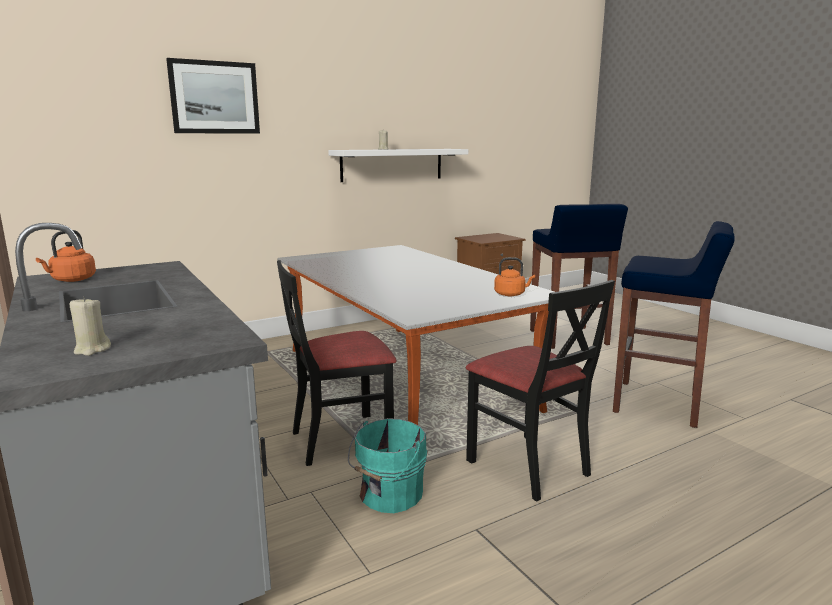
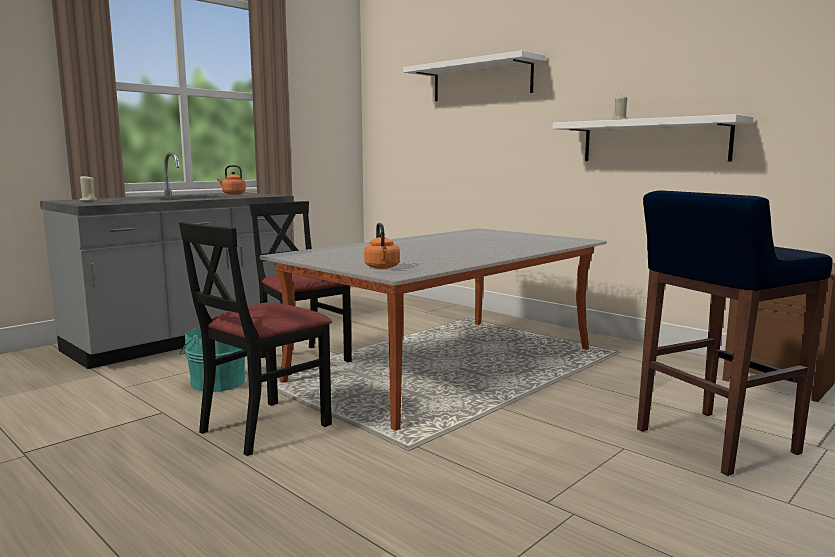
camera: 75 degrees right, 5 degrees down
picture [166,58,260,134] -> white shelf [403,50,545,101]
blue stool [613,221,735,428] -> none

